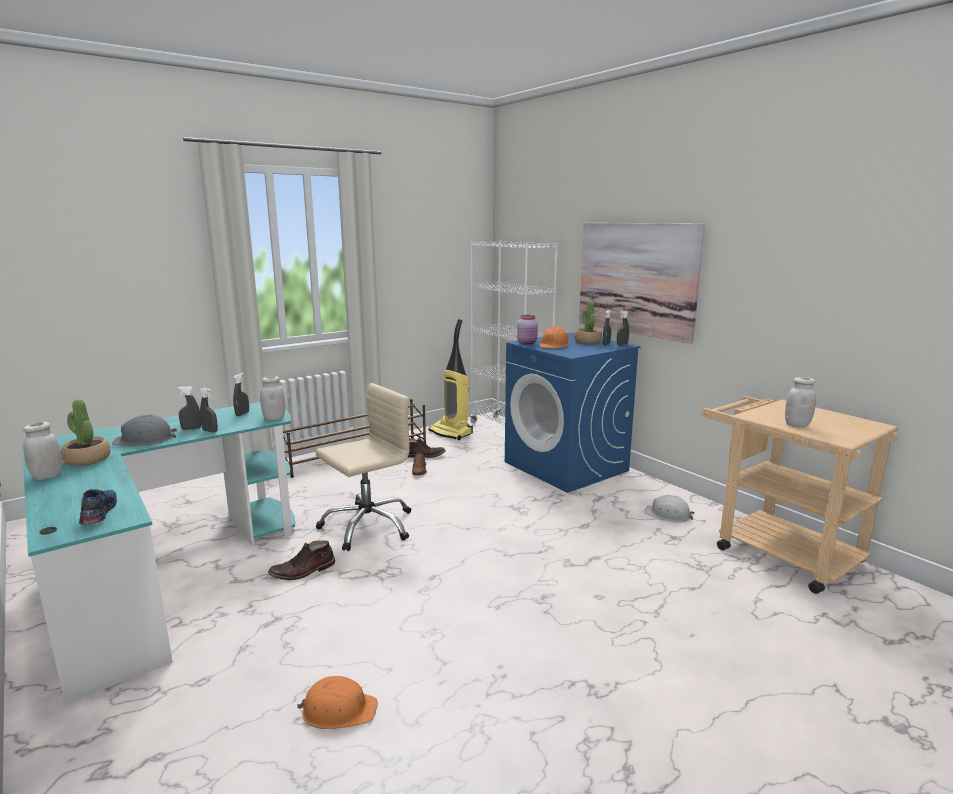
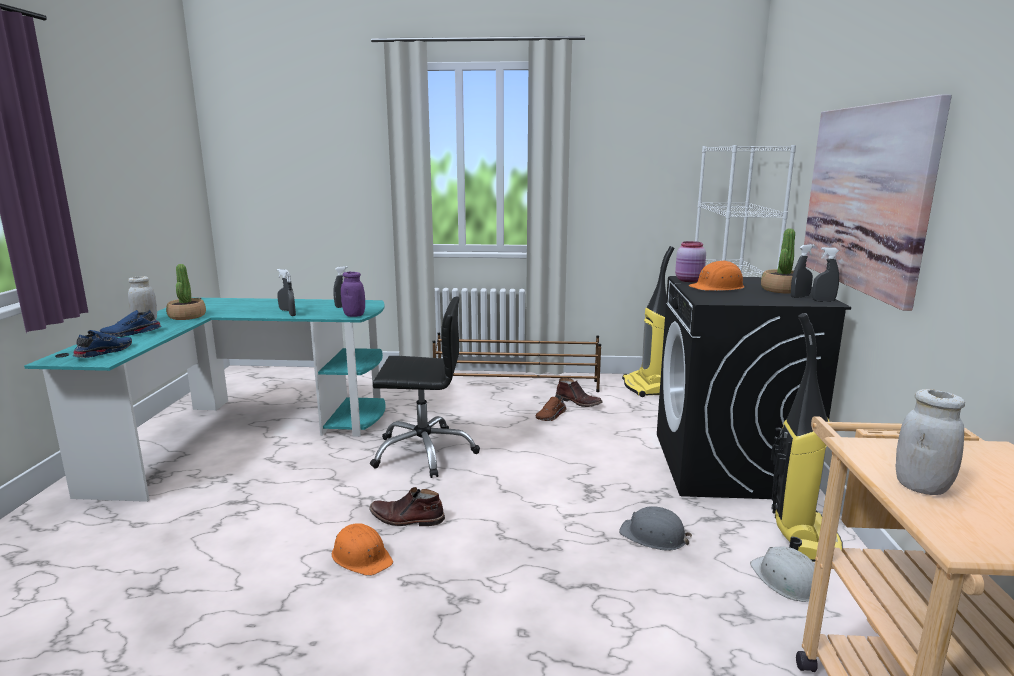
camera: 40 degrees right, 0 degrees up
grey hard hat [112,415,177,446] -> grey hard hat moved to [619,506,692,551]
white jar [260,376,285,421] -> purple jar [341,272,365,317]
brown boot [268,541,335,580] -> brown boot moved to [369,487,445,526]
orange hard hat [297,676,378,729] -> orange hard hat moved to [332,523,393,576]
beige office chair [315,383,411,551] -> black office chair [370,296,480,478]
blue washing machine [505,332,641,493] -> black washing machine [657,276,851,499]
none -> blue shoe [100,310,161,337]
none -> vacuum cleaner [771,313,843,562]

